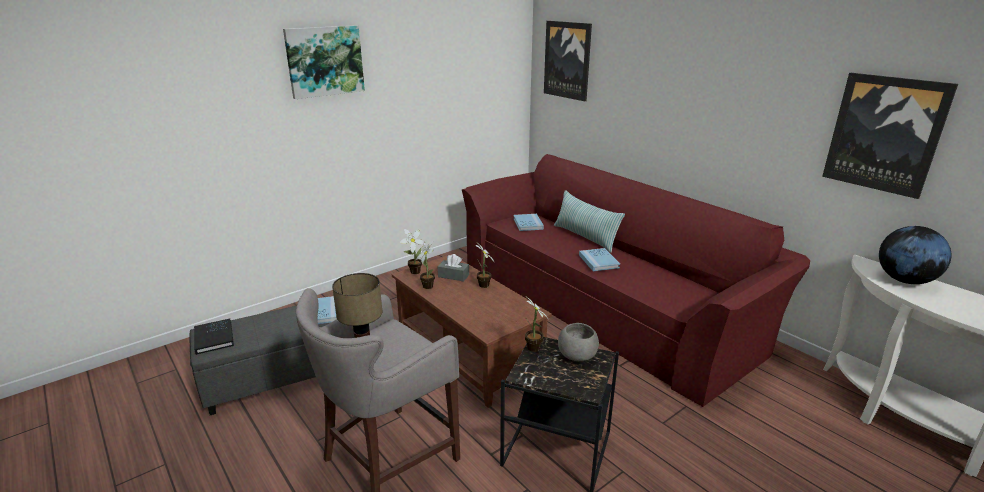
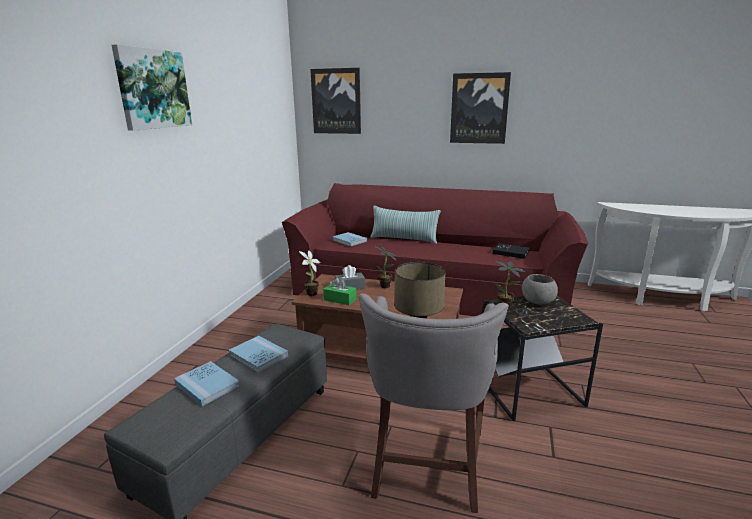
camera: 35 degrees left, 5 degrees down
black book [194,319,234,355] -> black book moved to [493,243,530,259]
potted plant [416,240,435,289] -> green tissue box [323,277,356,305]
blue book [579,248,620,271] -> blue book moved to [174,361,240,407]
picture [822,73,958,199] -> picture moved to [450,72,511,144]
globe [879,226,952,284] -> none

